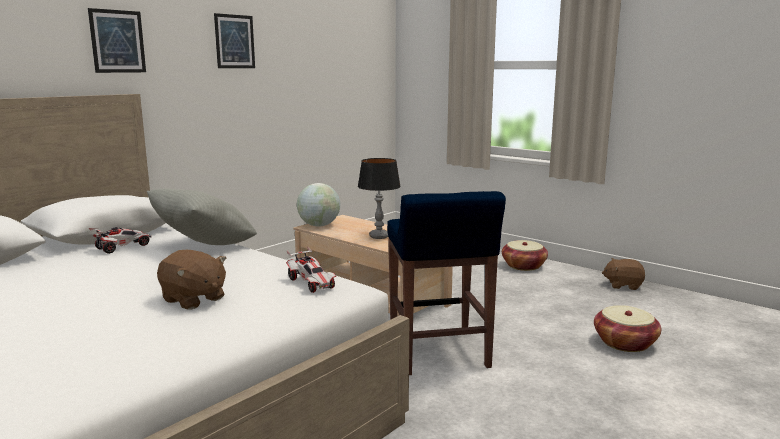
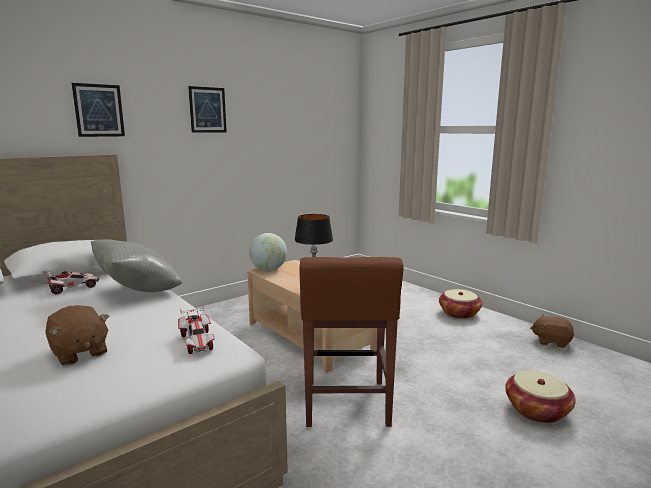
camera: 10 degrees right, 0 degrees up
blue stool [387,191,506,375] -> brown stool [300,257,404,427]

